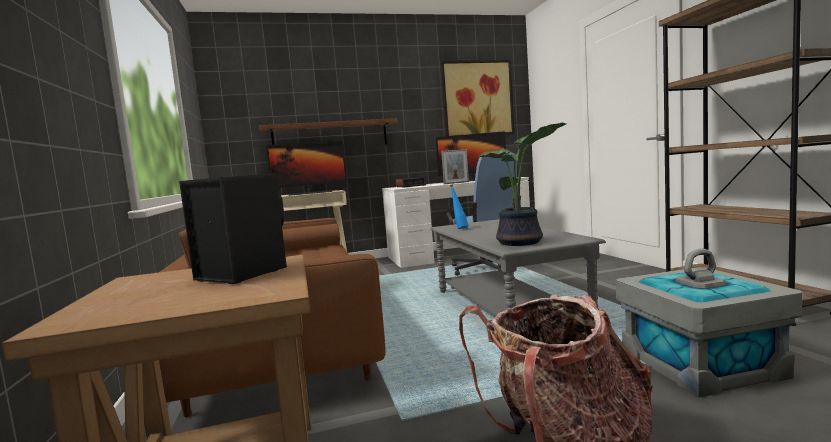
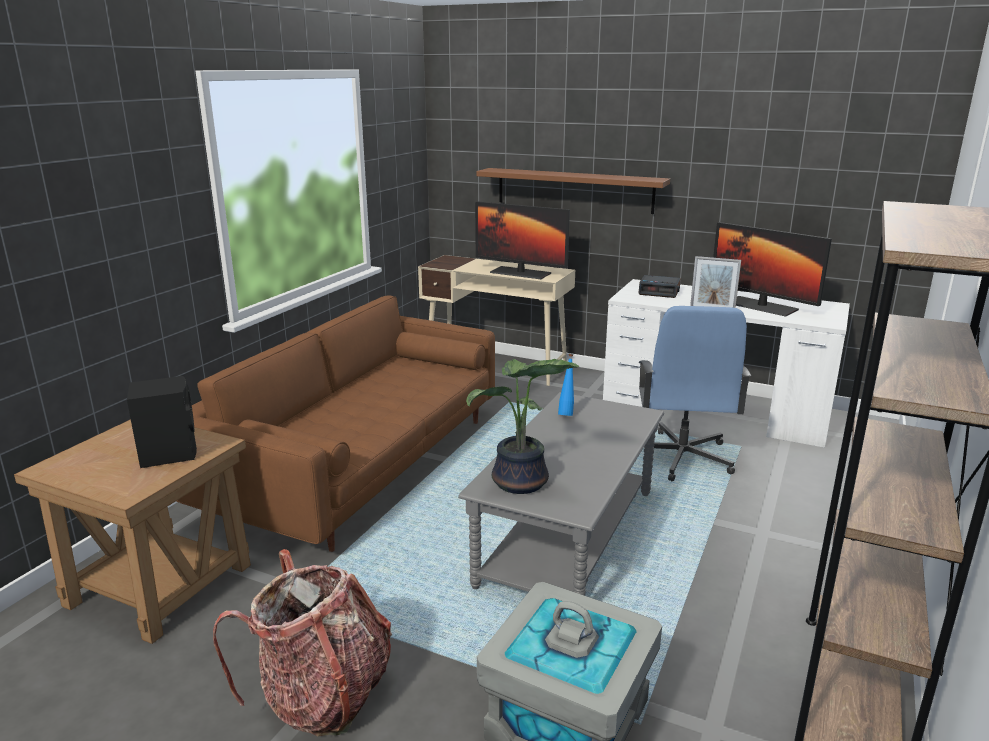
camera: 40 degrees right, 15 degrees up
picture [441,60,515,136] -> none

